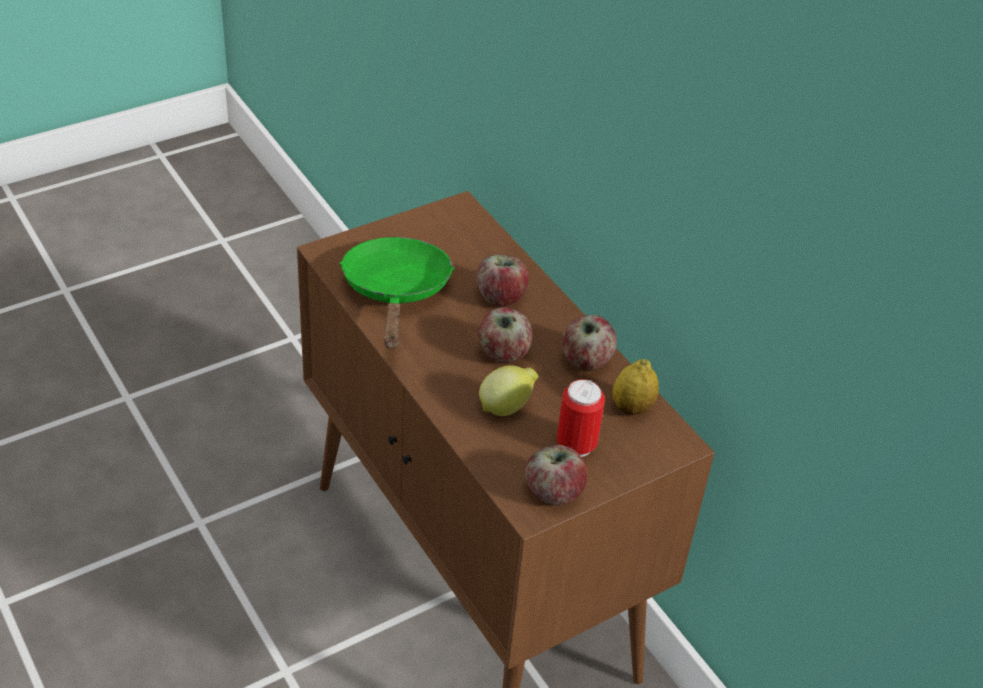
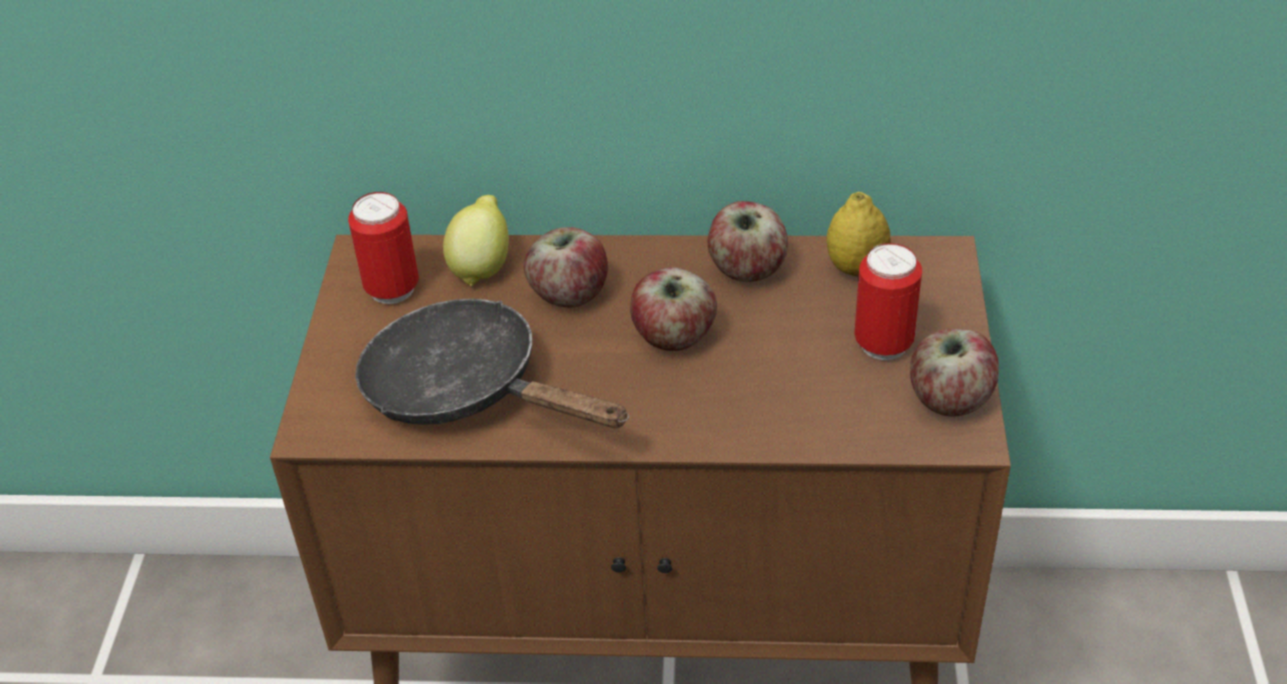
camera: 50 degrees left, 0 degrees up
green frying pan [340,237,455,349] -> black frying pan [355,299,629,428]
lemon [479,365,538,416] -> lemon moved to [443,195,509,287]
none -> can [348,192,419,304]

